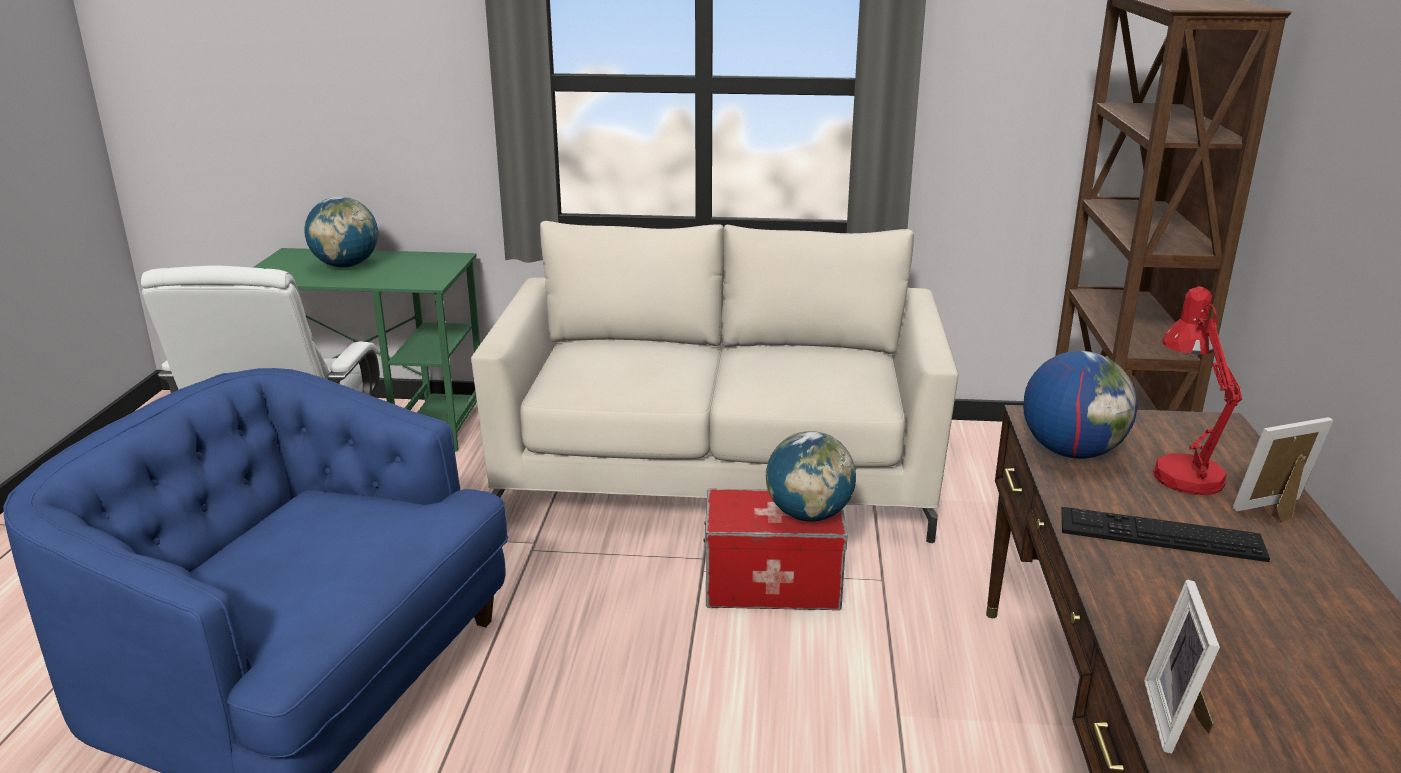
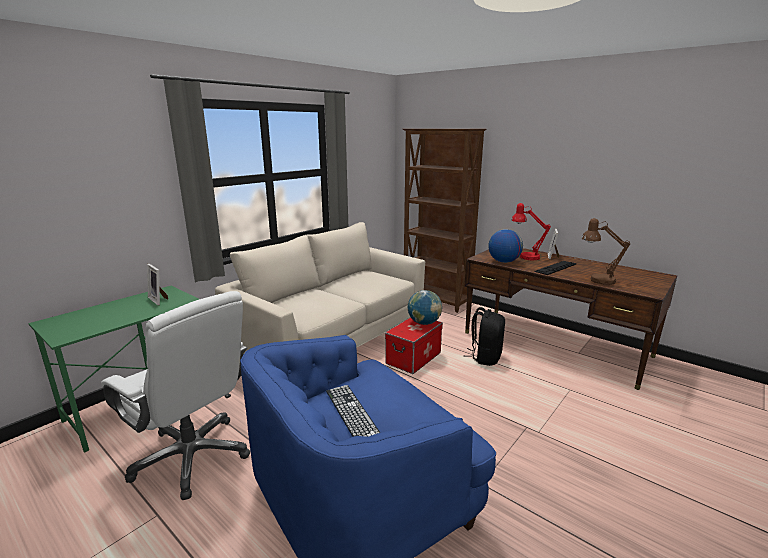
camera: 55 degrees left, 5 degrees down
globe [304,197,378,268] -> none
picture frame [1144,580,1220,754] -> picture frame moved to [147,264,168,305]
none -> keyboard [326,385,380,437]
none -> black backpack [463,307,505,366]
none -> brown table lamp [582,218,630,285]

